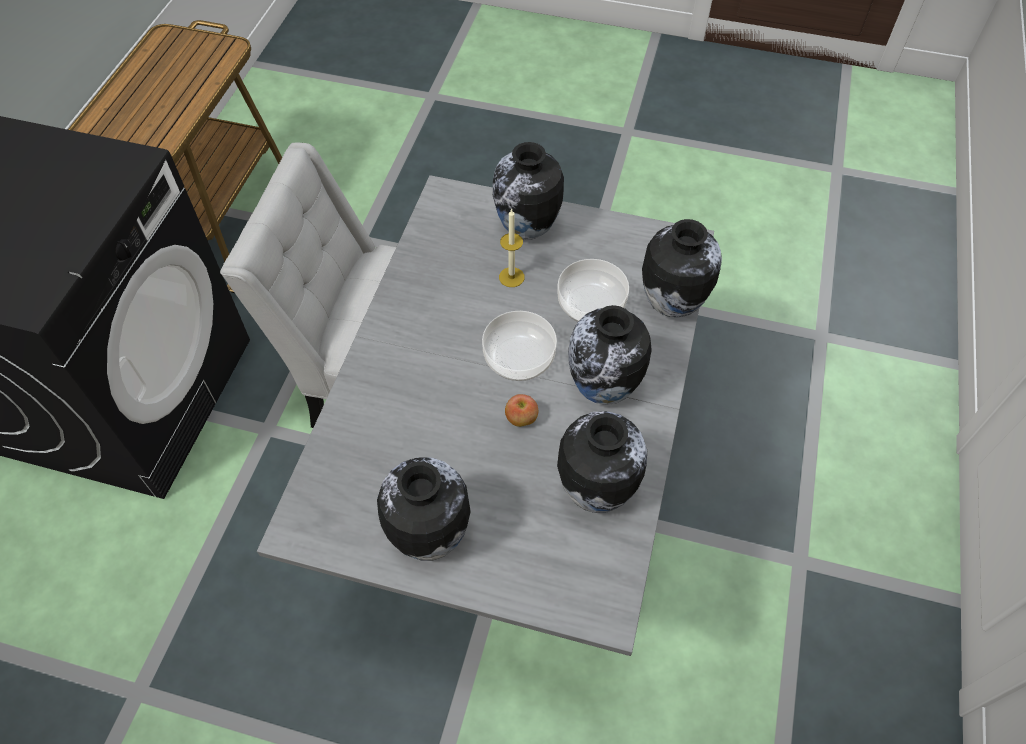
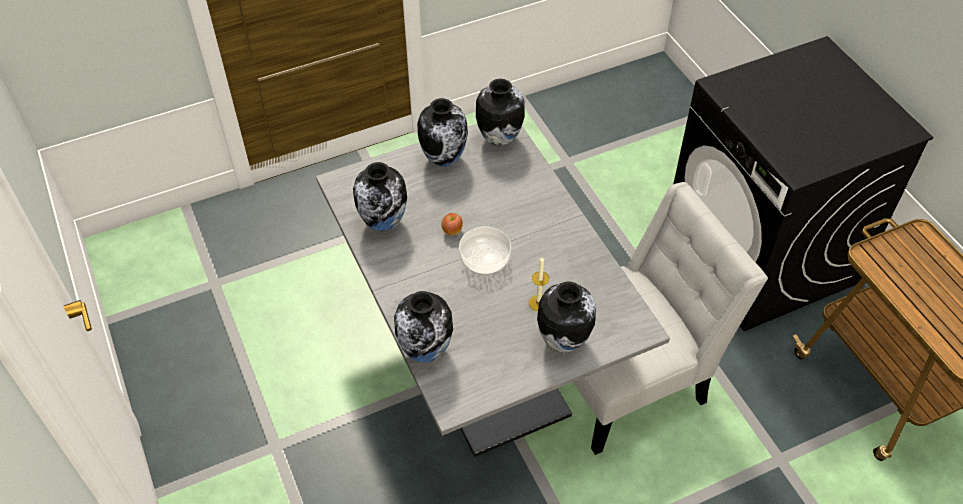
camera: 140 degrees right, 5 degrees down
bowl [557,259,629,322] -> none
vase [568,305,652,405] -> vase moved to [476,79,525,147]

